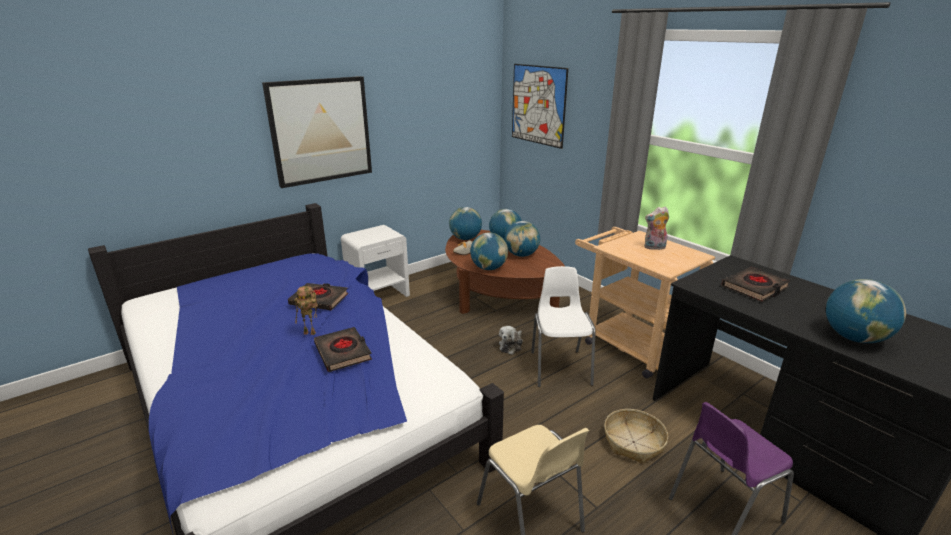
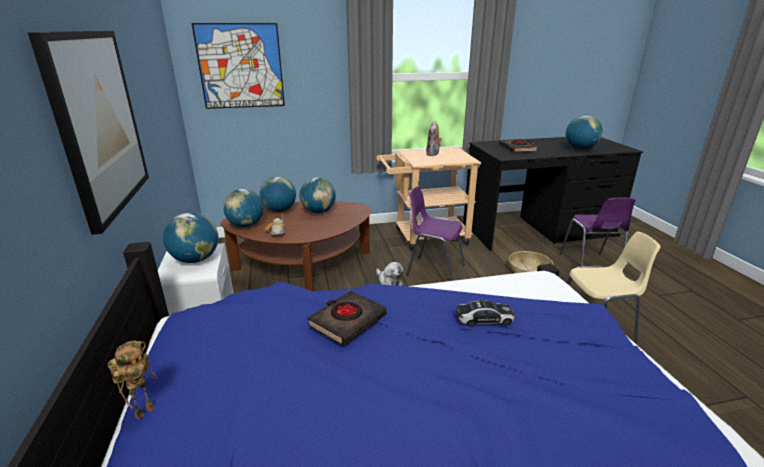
camera: 65 degrees left, 0 degrees up
toy robot [294,286,318,335] -> toy robot moved to [108,341,157,419]
black book [314,327,372,372] -> toy car [455,300,516,327]
globe [470,232,508,270] -> globe moved to [163,212,219,263]
white chair [531,266,595,387] -> purple chair [406,186,465,281]

